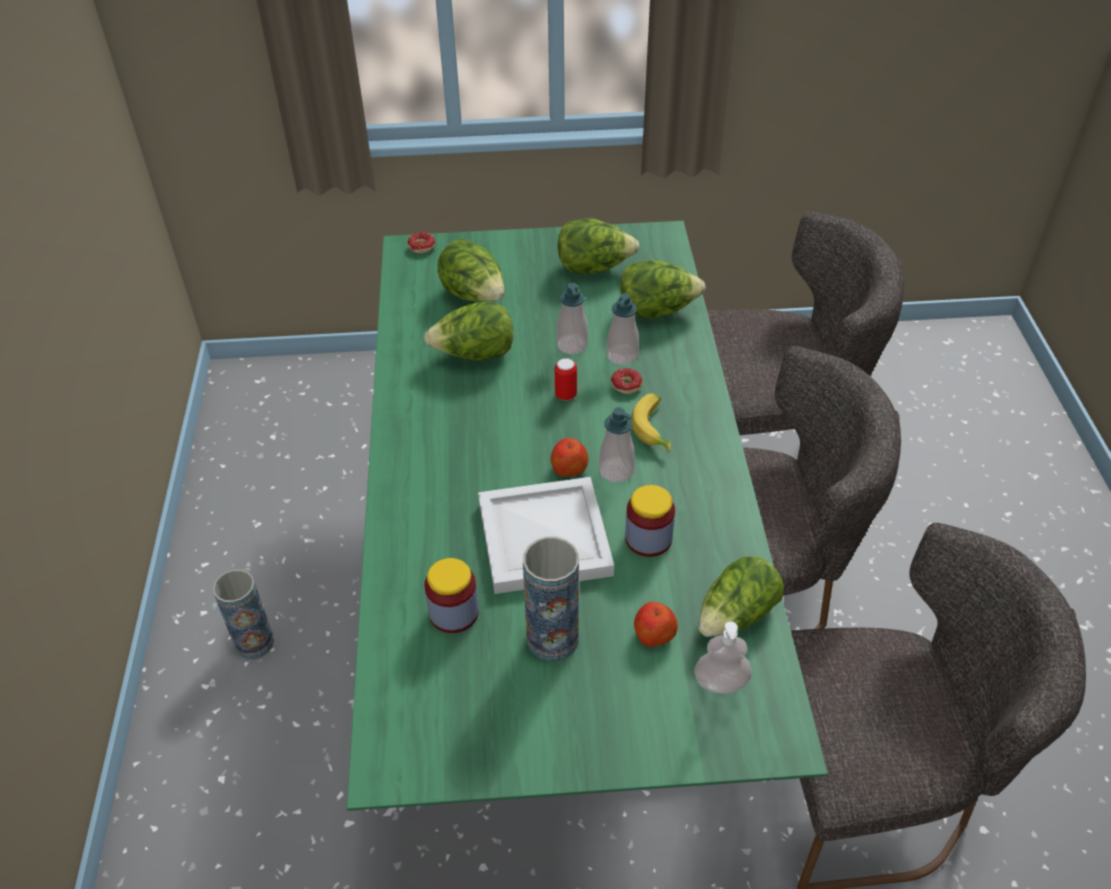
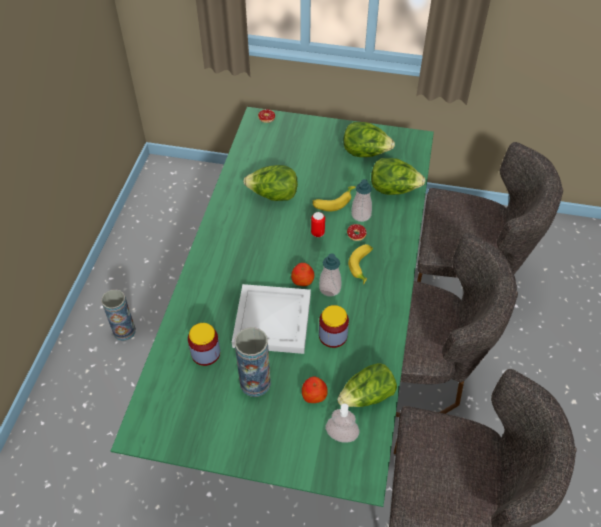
camera: 15 degrees right, 5 degrees up
lettuce [437,239,505,301] -> none
soap dispenser [556,283,588,354] -> banana [312,186,355,211]

